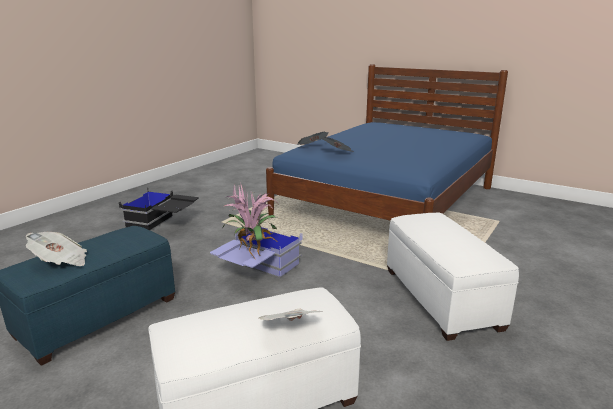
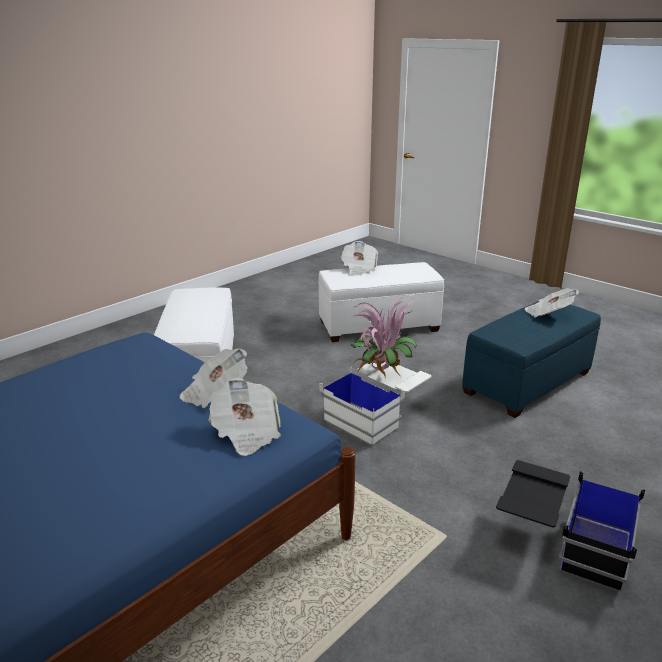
camera: 170 degrees left, 5 degrees up
blue storage box [210,227,302,278] -> white storage box [319,362,432,446]

